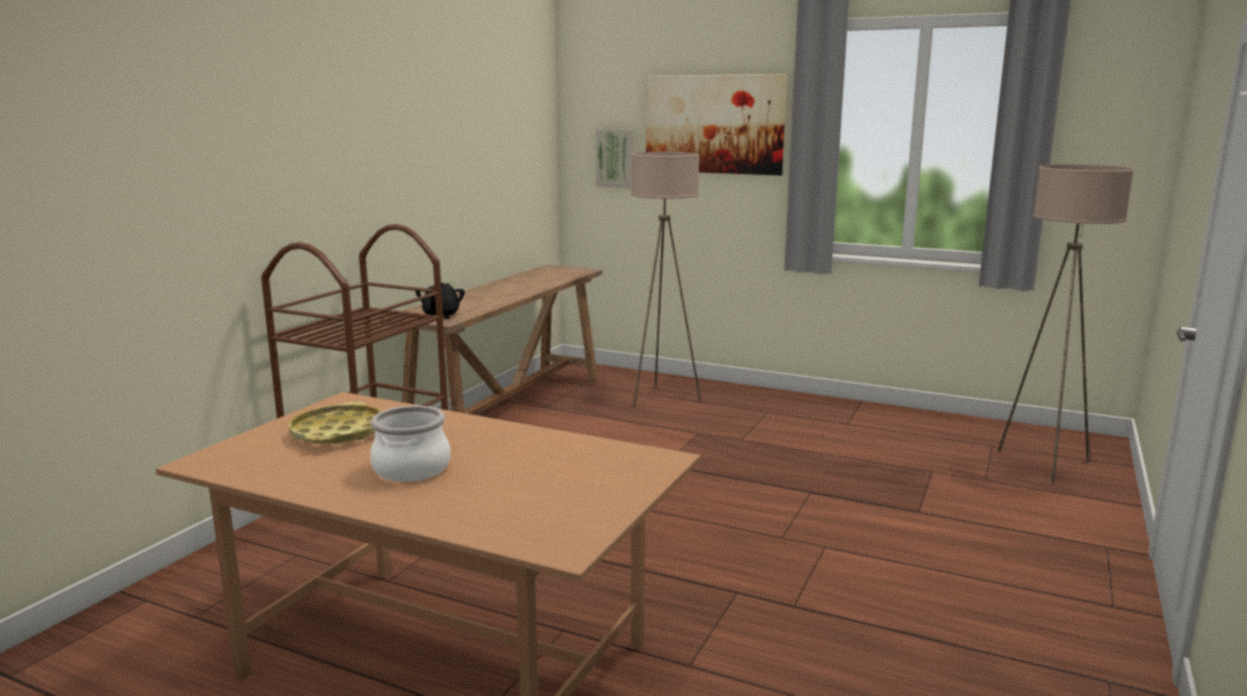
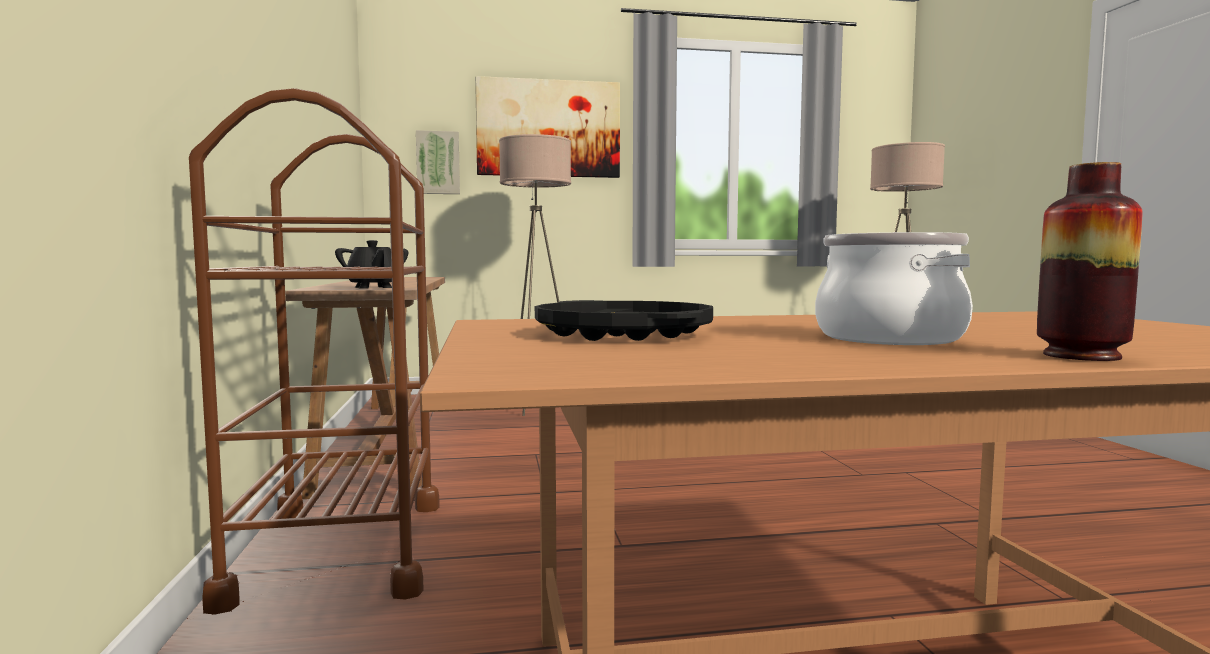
camera: 35 degrees left, 10 degrees down
yellow tray [289,402,382,444] -> black tray [535,300,713,341]
none -> vase [1037,162,1143,361]

